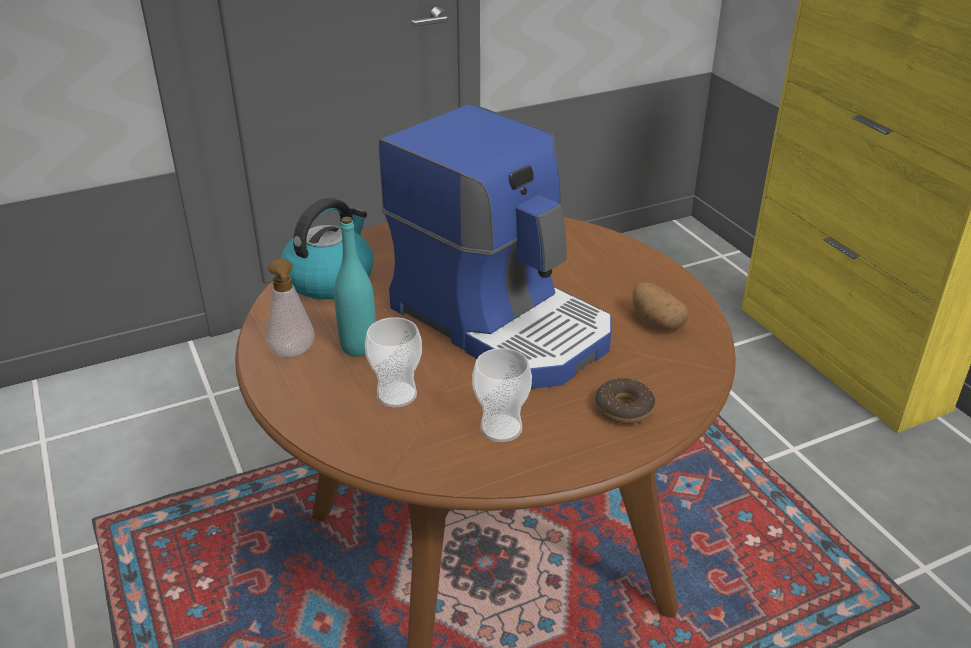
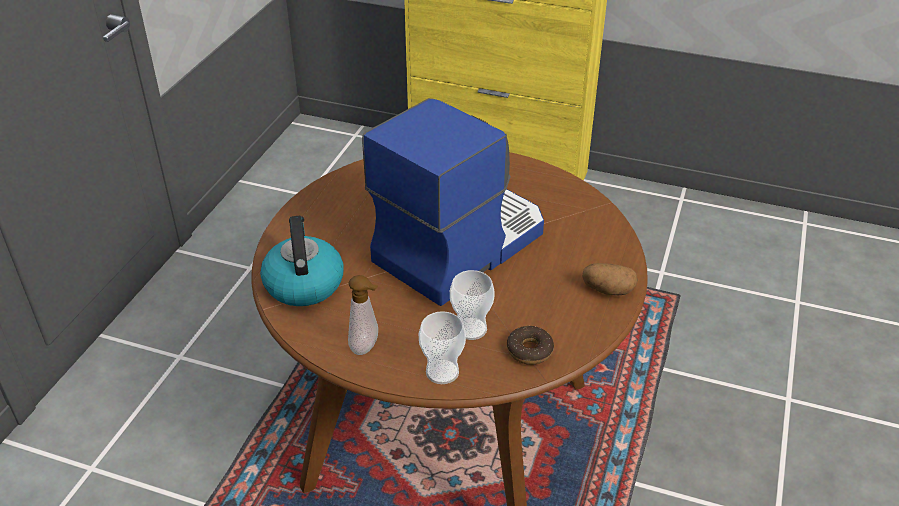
camera: 45 degrees left, 5 degrees up
turquoise bottle [334,217,376,357] -> none
coffee machine [379,104,611,389] -> coffee machine turned 45 degrees counterclockwise [362,98,544,306]
cup [472,348,532,442] -> cup moved to [419,311,466,384]
donut [595,378,655,424] -> donut moved to [507,326,554,365]
potato [633,282,689,329] -> potato moved to [582,263,638,295]

